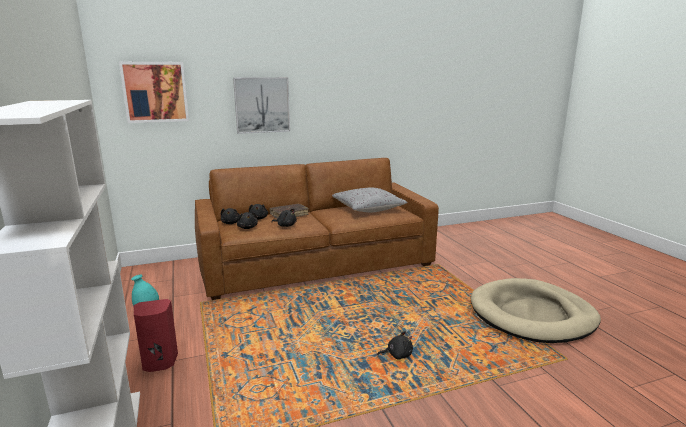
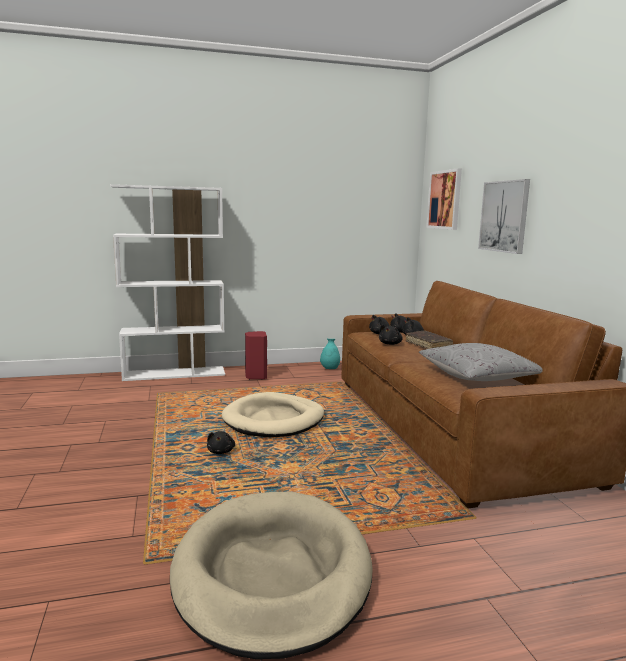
camera: 95 degrees right, 5 degrees down
none -> beige dog bed [222,392,324,437]

